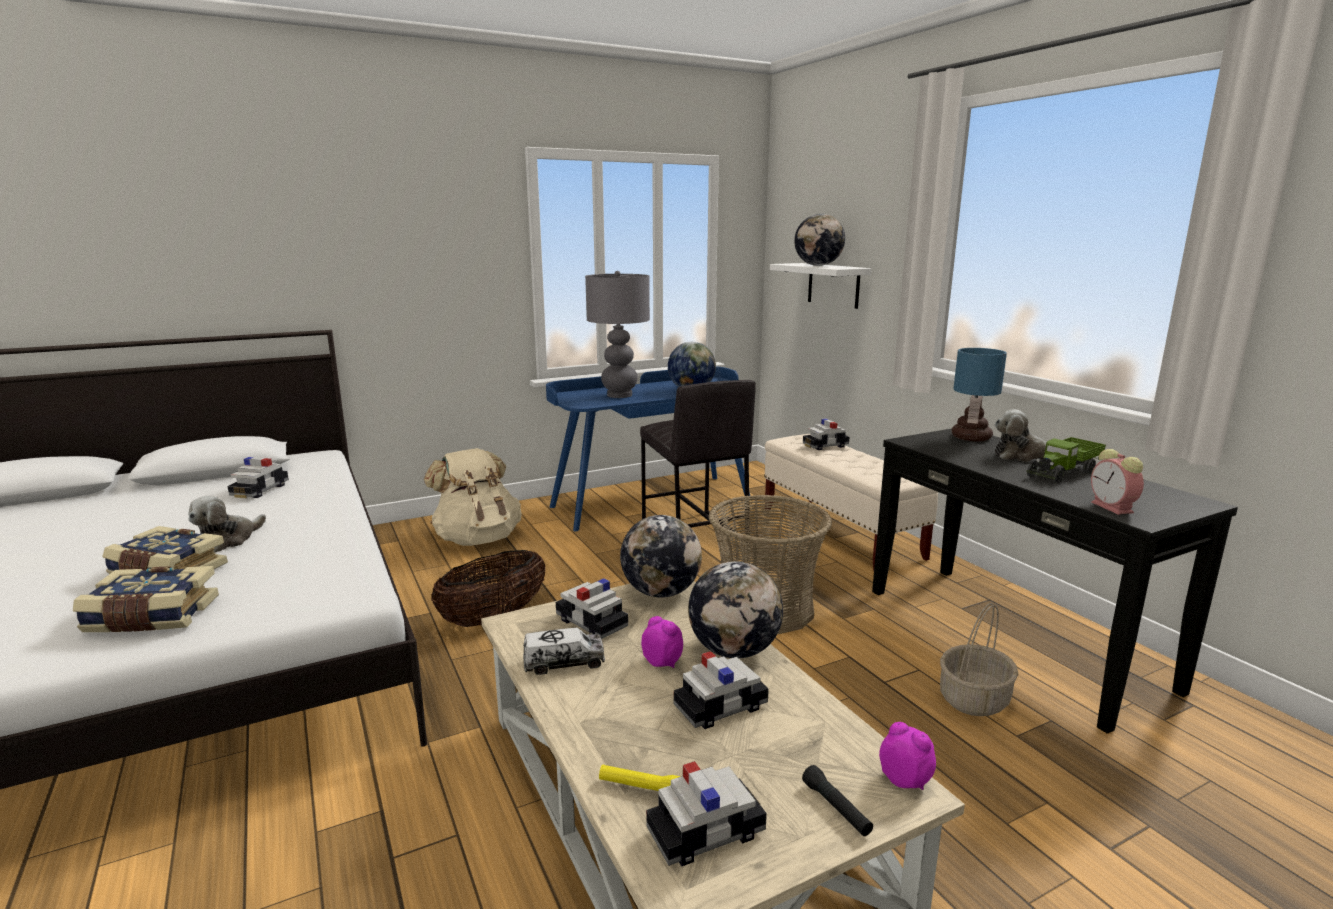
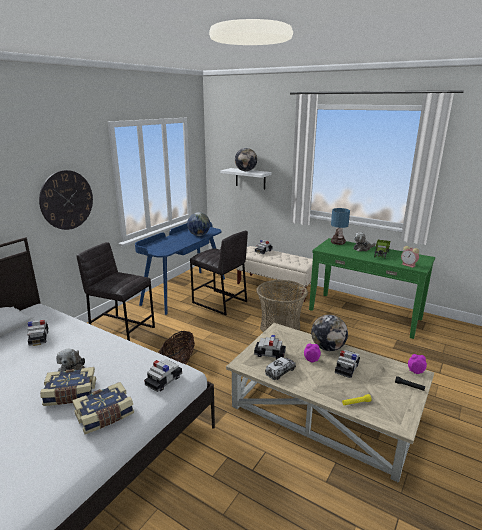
camera: 30 degrees left, 5 degrees up
beige backpack [424,448,522,546] -> grey stool [76,242,155,341]
grey table lamp [585,271,650,398] -> none
globe [620,515,702,598] -> none
toy car [646,761,767,867] -> toy car moved to [144,359,182,392]
black console table [872,428,1238,734] -> green console table [309,238,435,339]
basket [940,603,1018,716] -> none
none -> wall clock [39,170,93,230]

